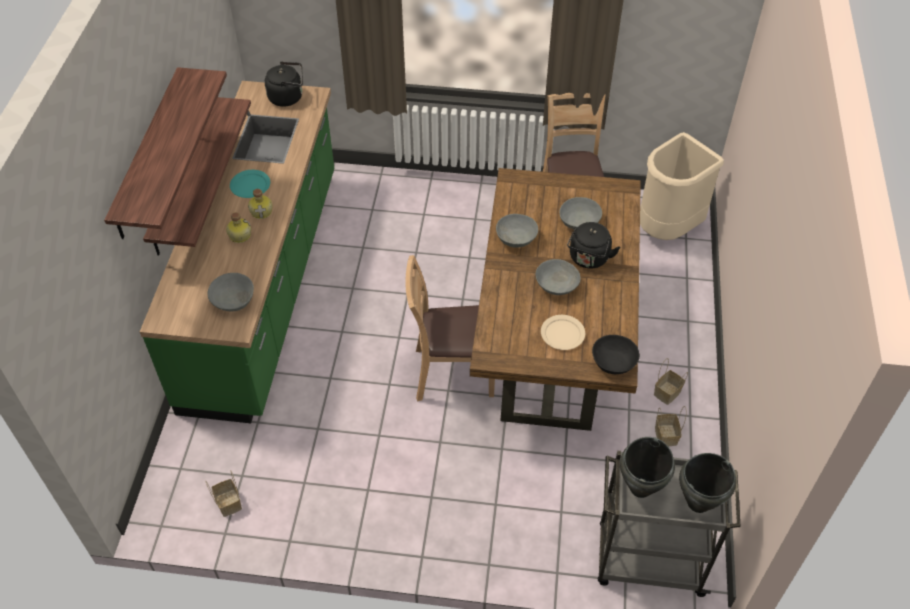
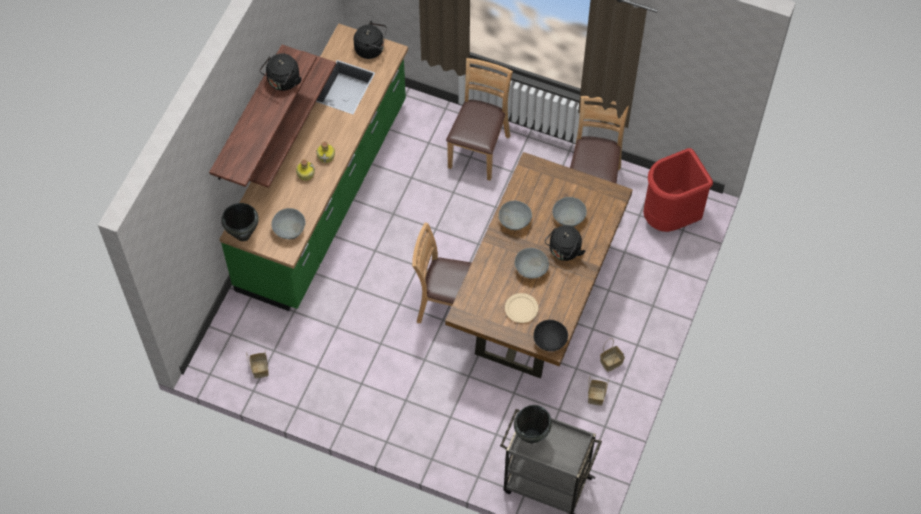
camera: 15 degrees right, 10 degrees up
turquoise plate [230,170,270,198] -> none
beige trash can [640,132,724,240] -> red trash can [643,148,713,232]
black cooking pot [679,453,736,513] -> black cooking pot moved to [221,203,259,241]
none -> black kettle [259,53,302,91]
none -> brown chair [446,58,513,181]

